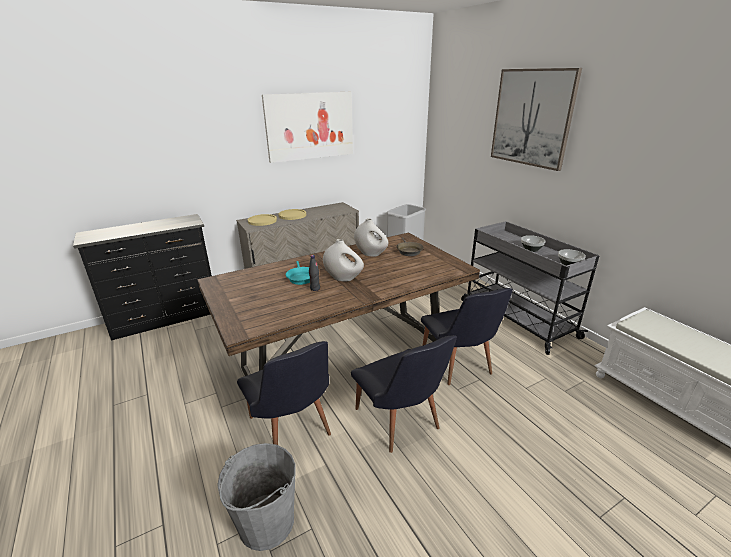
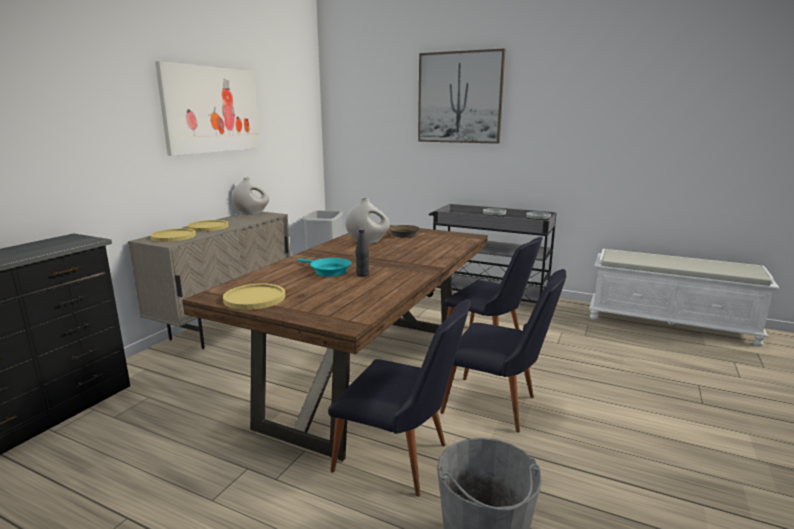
camera: 35 degrees left, 10 degrees down
white vase [323,239,364,281] -> white vase moved to [232,178,269,215]
none -> yellow plate [223,284,285,310]

